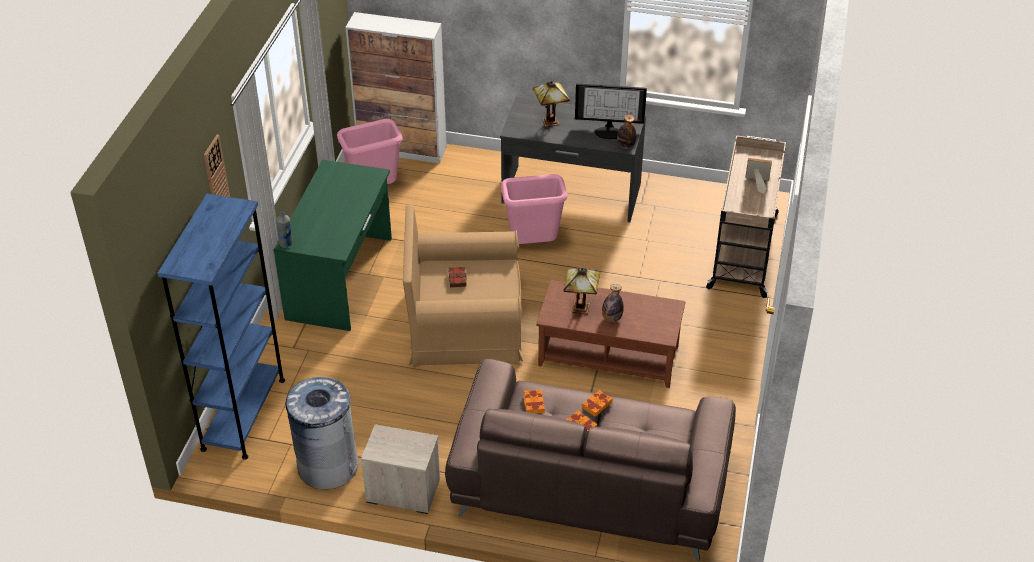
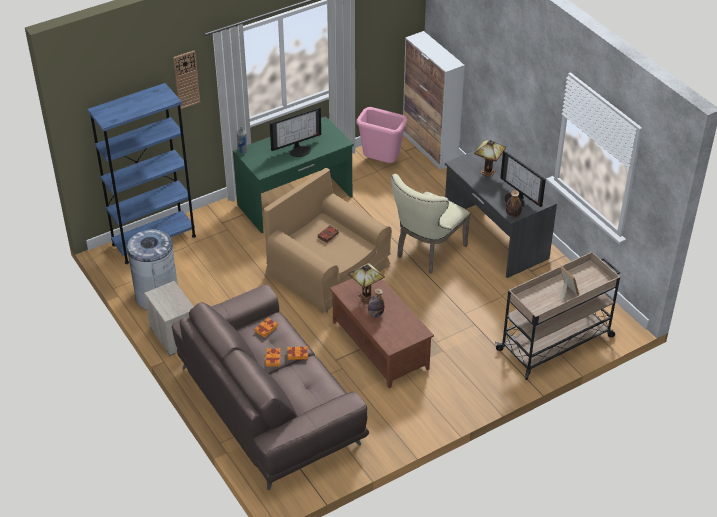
camera: 45 degrees right, 0 degrees up
pink trash can [501,174,567,244] -> beige chair [391,174,470,273]
none -> monitor [270,107,321,157]

